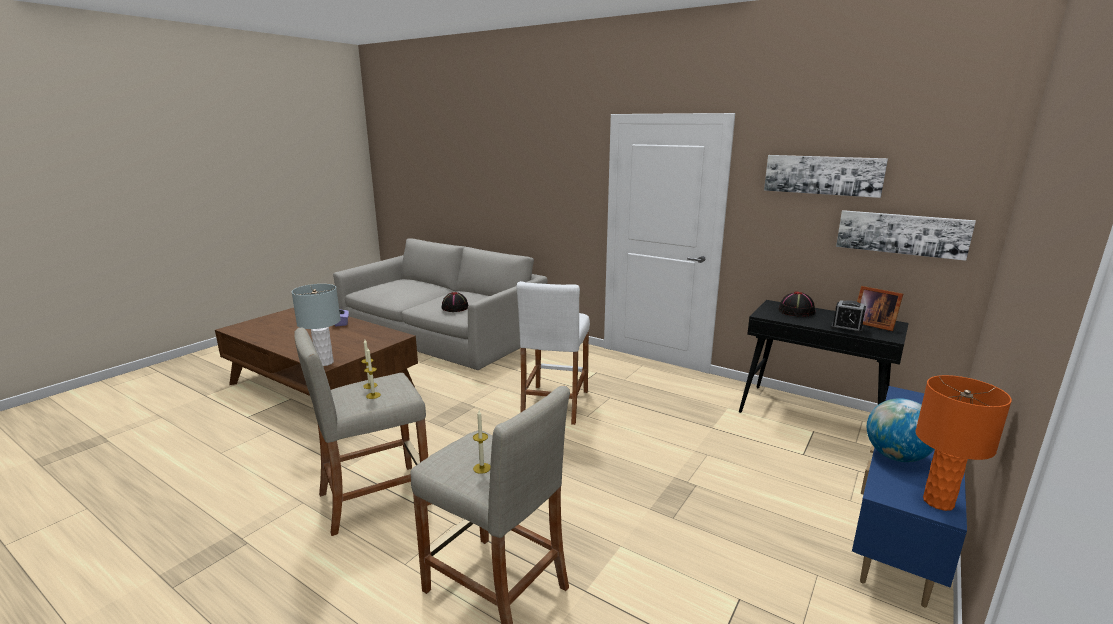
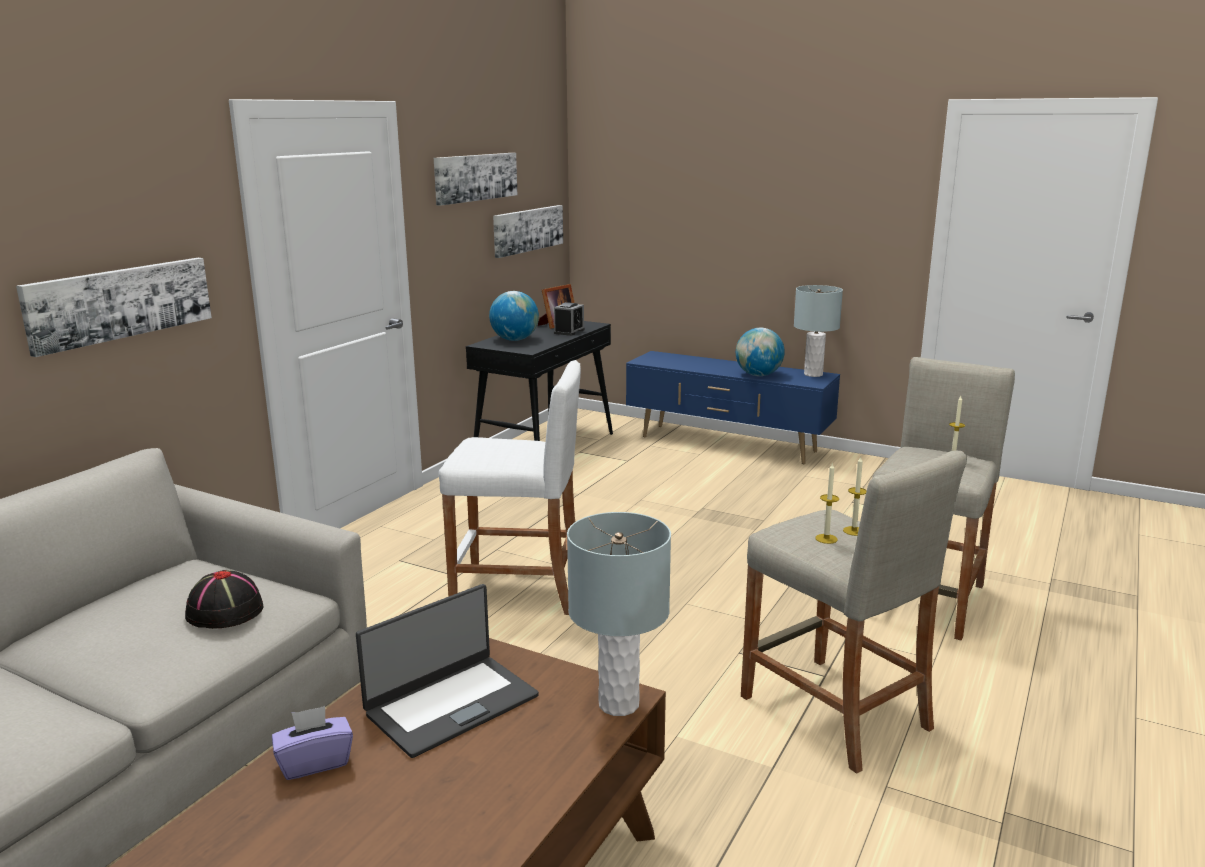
camera: 95 degrees left, 0 degrees up
black hat [778,291,815,317] -> globe [489,291,539,341]
orange table lamp [916,375,1012,511] -> grey table lamp [794,285,843,377]
none -> picture [16,258,212,357]
none -> laptop [356,584,539,758]

